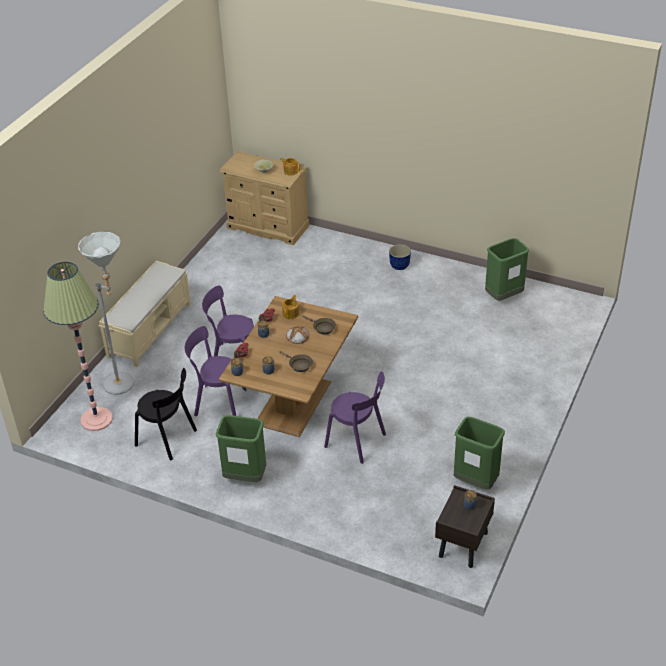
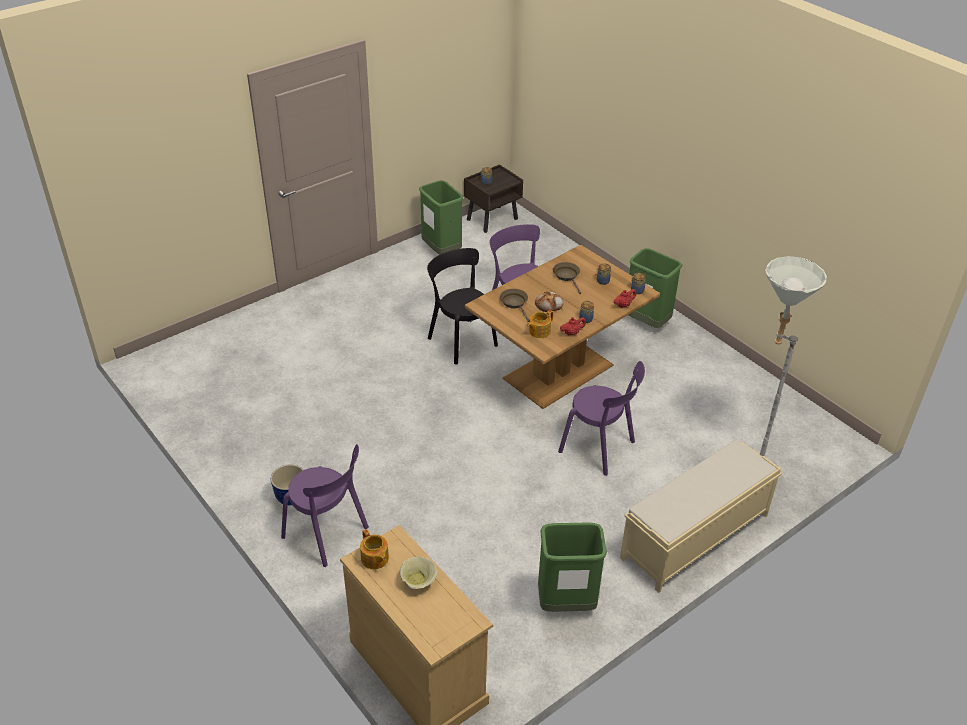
camera: 155 degrees left, 0 degrees up
floor lamp [43,262,113,431] -> none
black chair [135,368,197,460] -> black chair moved to [427,248,498,365]
purple chair [185,326,246,416] -> purple chair moved to [281,444,369,567]
green trash can [485,238,529,301] -> green trash can moved to [538,523,607,612]

